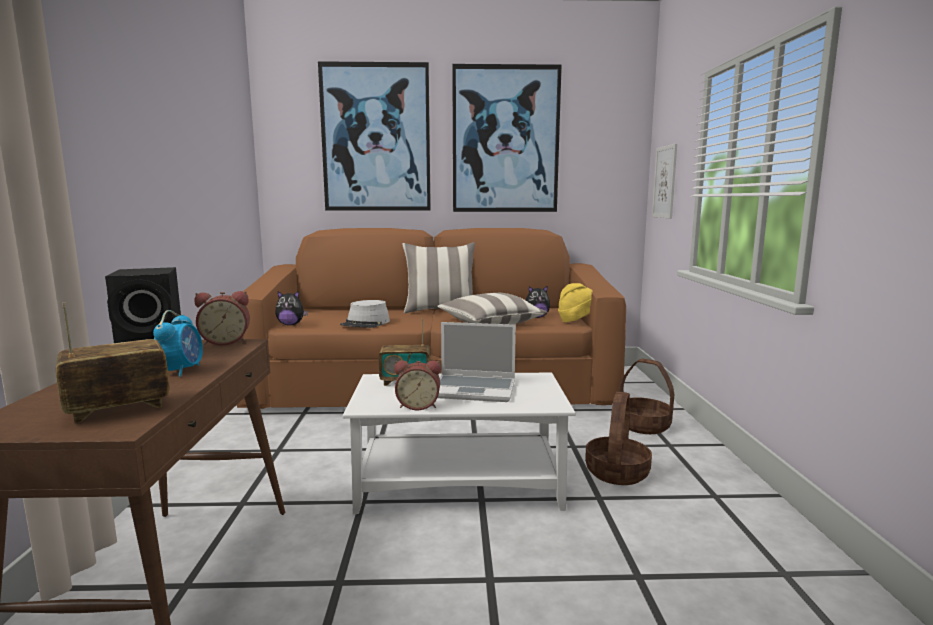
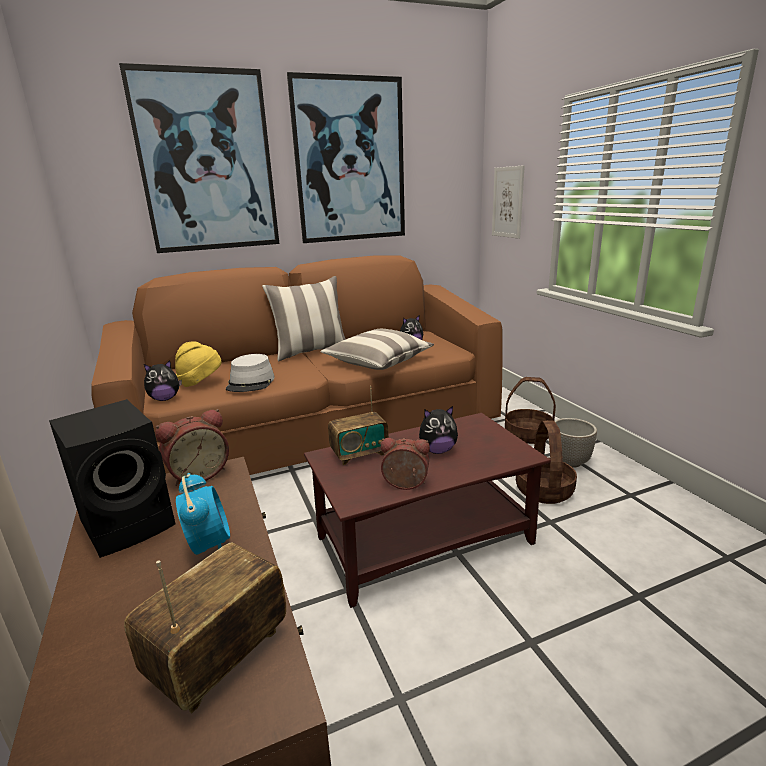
camera: 20 degrees left, 10 degrees up
white coffee table [342,373,576,514] -> brown coffee table [304,413,551,608]
alarm clock [394,360,441,410] -> alarm clock turned 150 degrees counterclockwise [381,438,430,490]
laptop [437,322,516,402] -> plush toy [419,406,458,454]
yellow hat [558,283,593,322] -> yellow hat moved to [175,341,222,387]
none -> planter [555,418,597,468]

